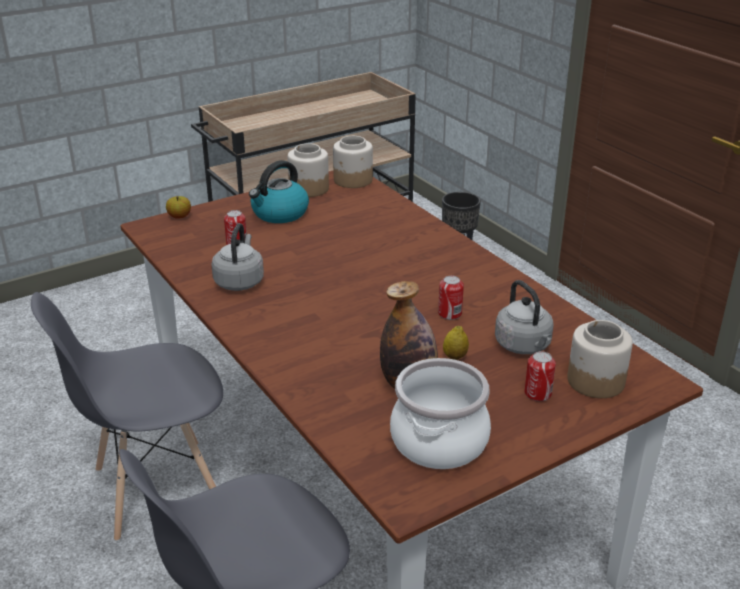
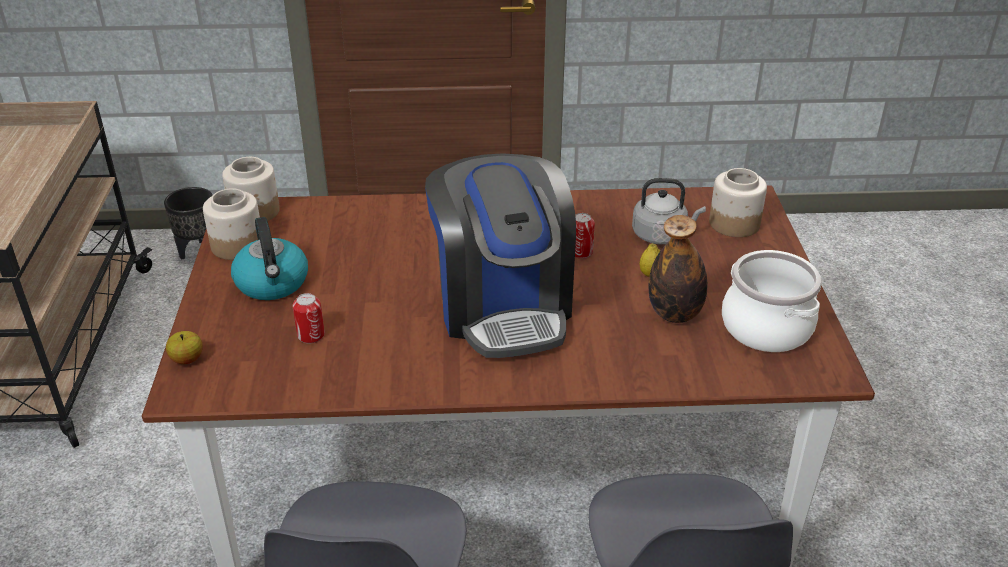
camera: 60 degrees left, 5 degrees up
grey kettle [212,223,264,291] -> none
can [525,351,556,402] -> none
none -> coffee machine [425,153,576,358]

